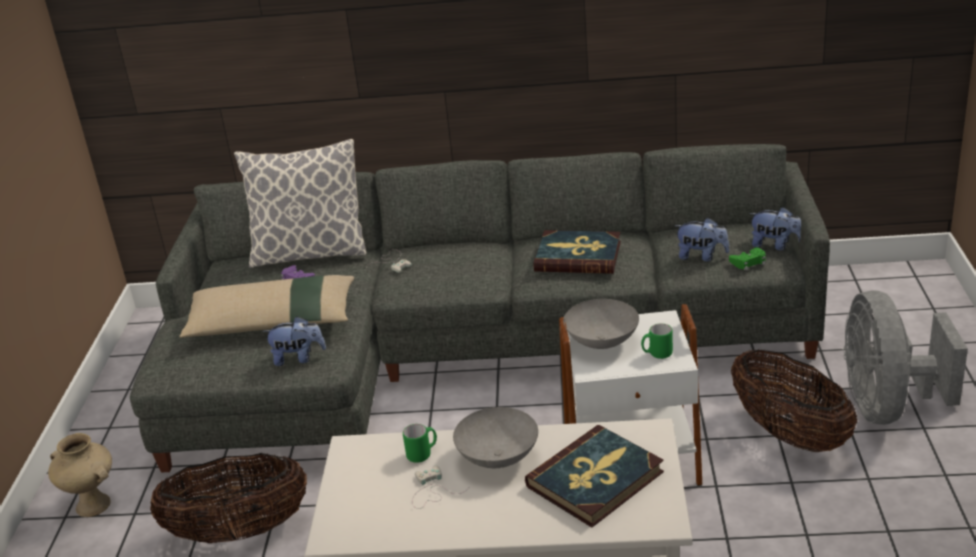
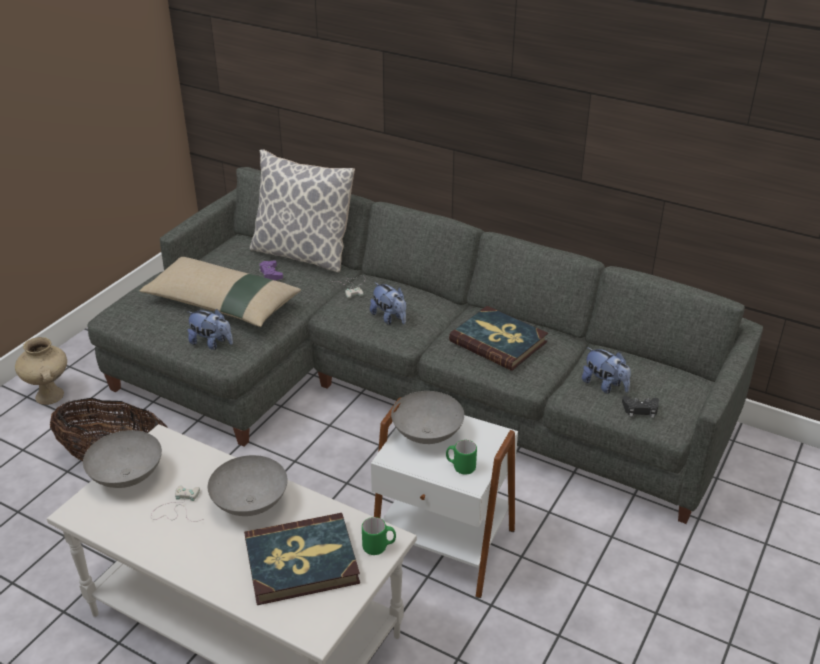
camera: 25 degrees right, 5 degrees up
green mug [403,424,437,463] -> green mug moved to [362,517,396,555]
green game controller [729,247,766,270] -> black game controller [622,396,659,418]
basket [731,349,857,452] -> none
plush toy [749,207,801,251] -> plush toy moved to [370,282,406,325]
grey fan [843,290,968,425] -> none
none -> grey bowl [83,430,162,488]

